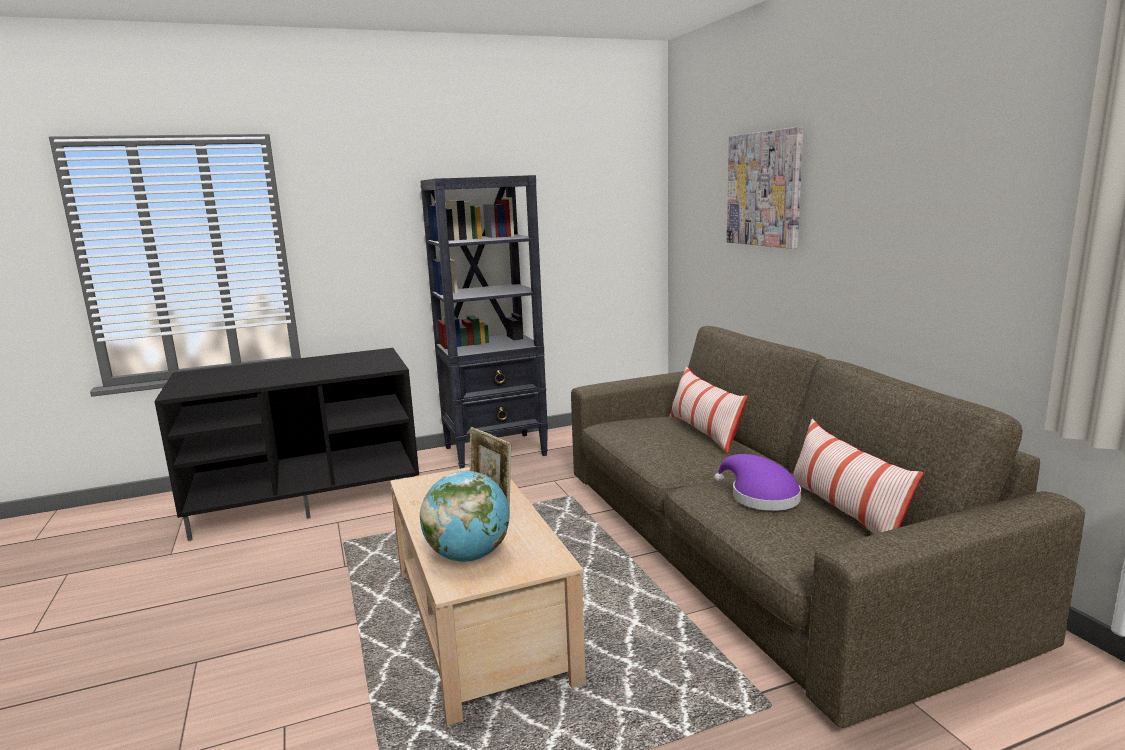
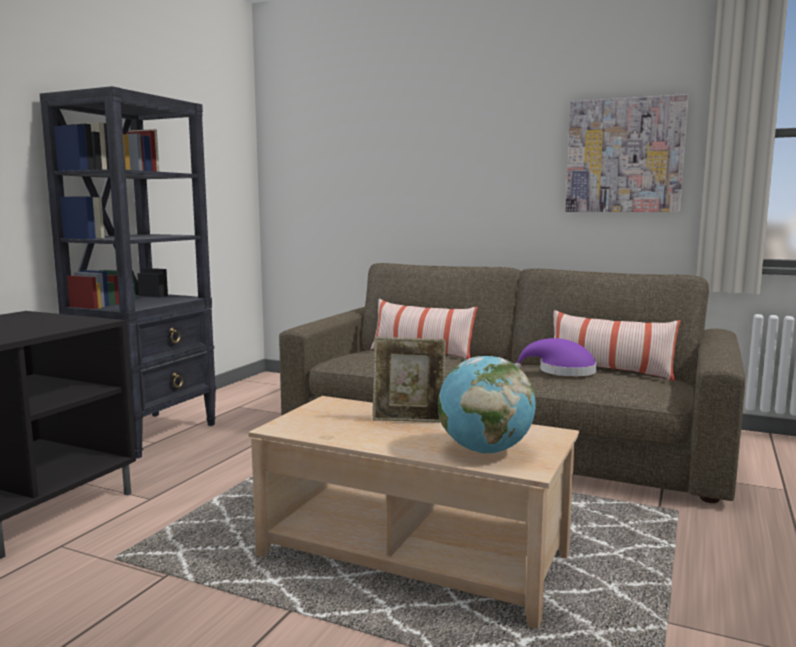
camera: 45 degrees left, 5 degrees down
picture [727,127,803,249] -> picture moved to [566,94,688,212]

